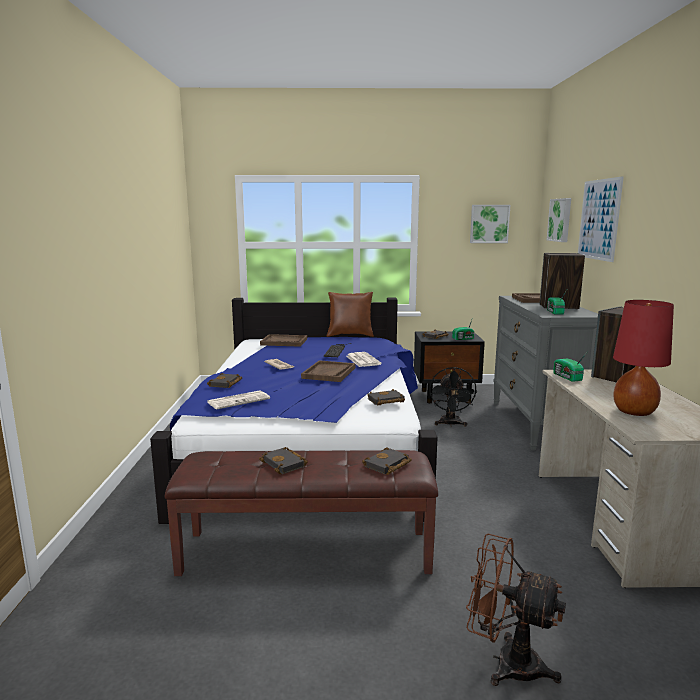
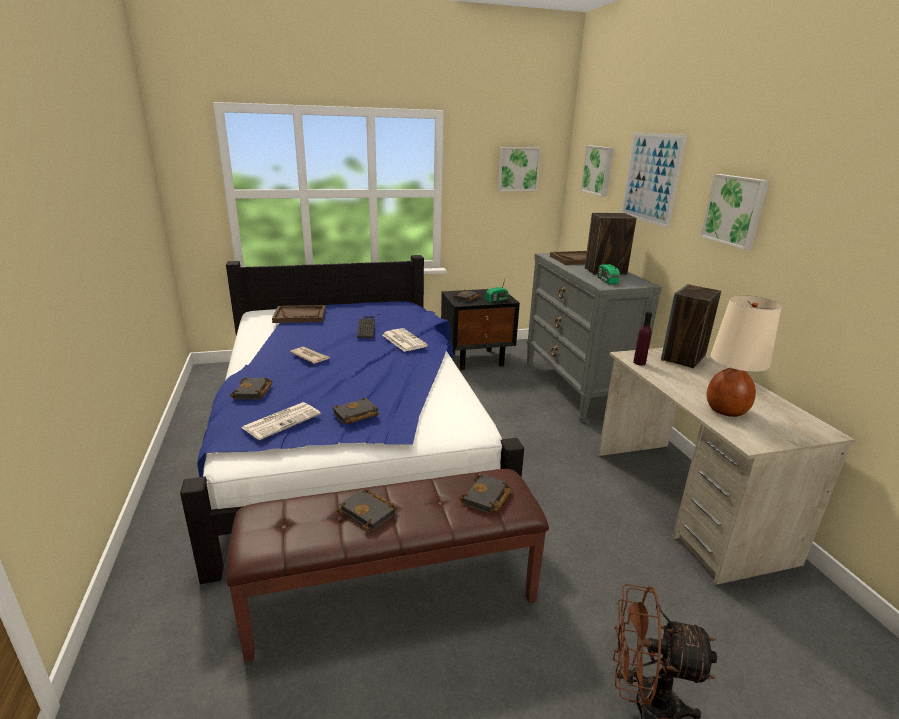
camera: 15 degrees left, 10 degrees up
brown tray [301,360,356,382] -> none
brown pillow [327,292,374,337] -> none
black book [367,389,405,406] -> black book moved to [333,398,379,425]
black fan [429,367,477,427] -> none
radio [553,351,588,382] -> purple bottle [633,312,652,365]
red table lamp [613,300,674,416] -> beige table lamp [707,295,782,417]
none -> picture [701,174,769,250]

